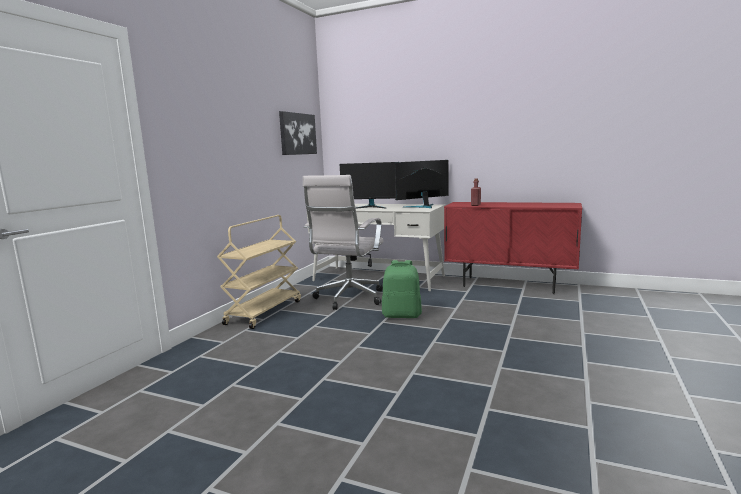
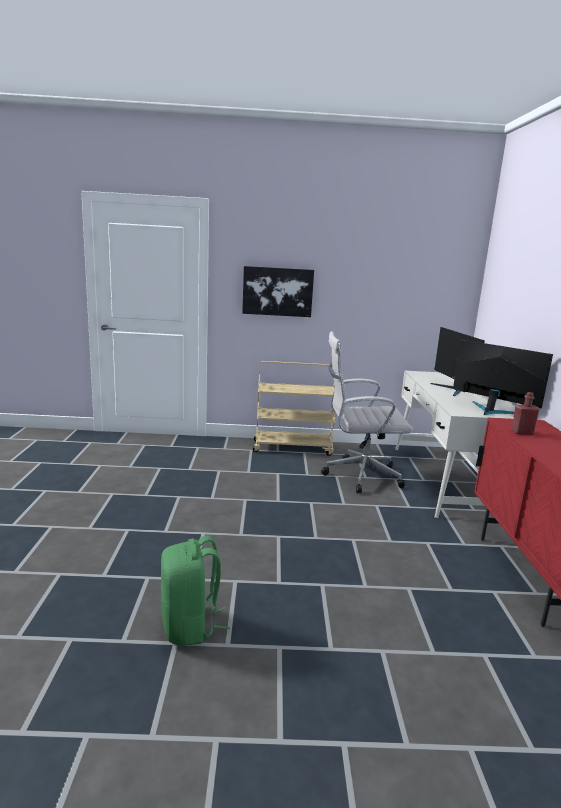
camera: 65 degrees right, 5 degrees up
picture [279,111,317,155] -> picture moved to [242,266,314,317]
green backpack [382,260,422,318] -> green backpack moved to [161,535,230,646]

